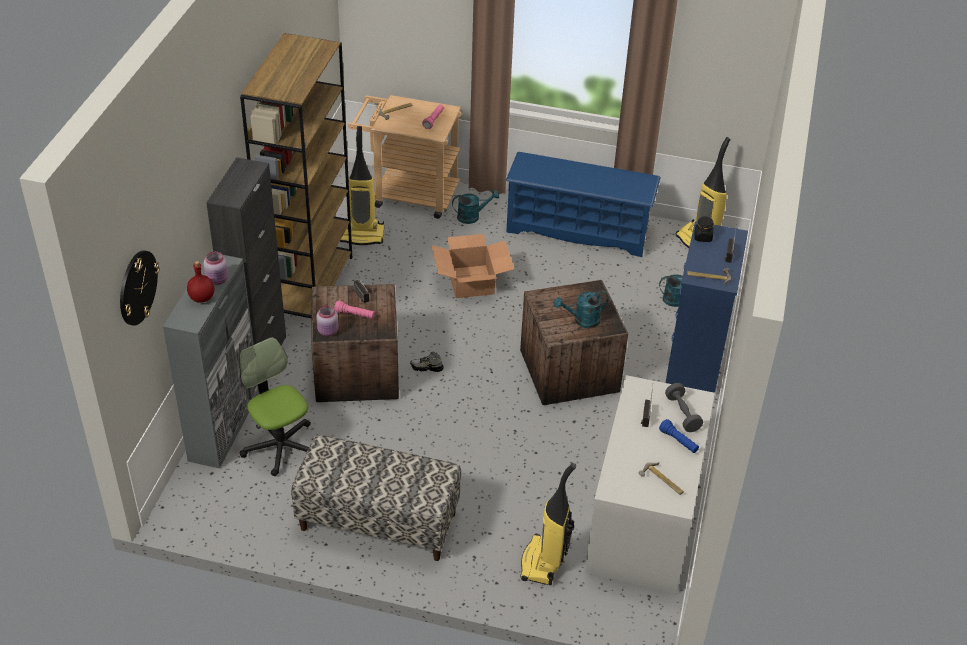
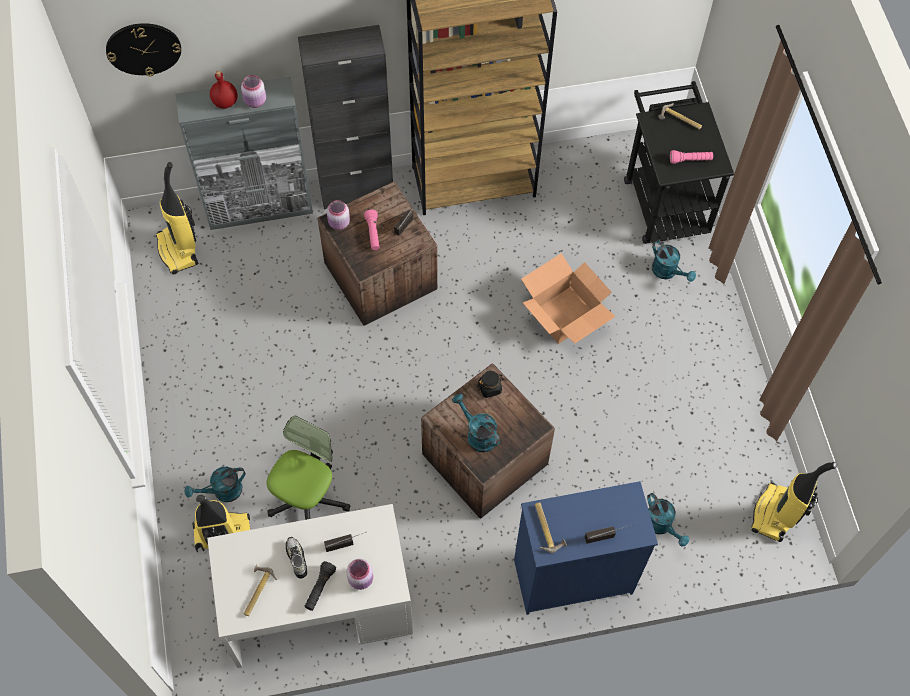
camera: 65 degrees right, 20 degrees up
office chair [239,337,311,476] -> office chair moved to [266,416,350,520]
bench [291,435,461,561] -> none
vacuum cleaner [340,126,384,245] -> vacuum cleaner moved to [156,162,199,274]
beige cart [348,95,462,219] -> black cart [624,81,734,244]
shoe [410,351,444,372] -> shoe moved to [286,537,307,579]
blue shoe rack [506,152,661,257] -> none
blue flashlight [659,419,699,453] -> black flashlight [304,561,336,611]
grey dumbbell [665,383,703,432] -> pink jar [346,559,373,590]
black jar [694,217,714,242] -> black jar moved to [477,371,504,398]
none -> turquoise watering can [185,467,245,502]

